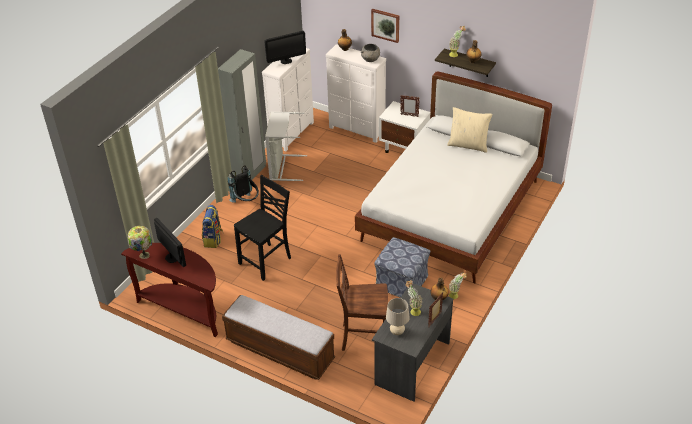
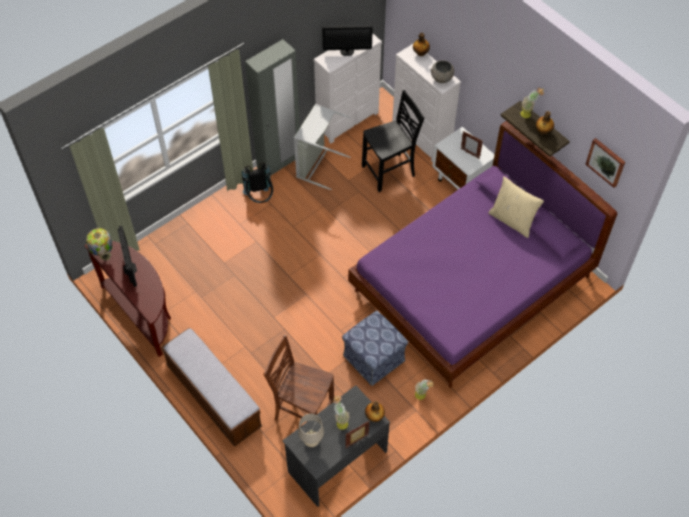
camera: 20 degrees right, 15 degrees up
backpack [202,205,223,248] -> none
black chair [234,175,291,281] -> black chair moved to [362,90,424,192]
white bed [355,71,552,283] -> purple bed [348,121,617,388]
picture [371,9,399,43] -> picture moved to [585,138,625,188]

